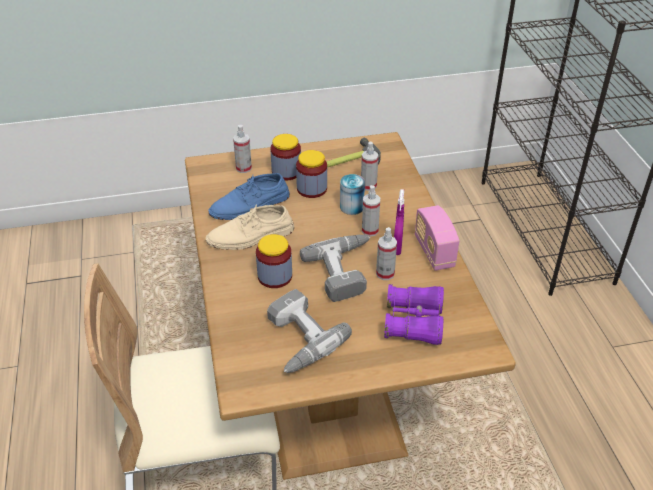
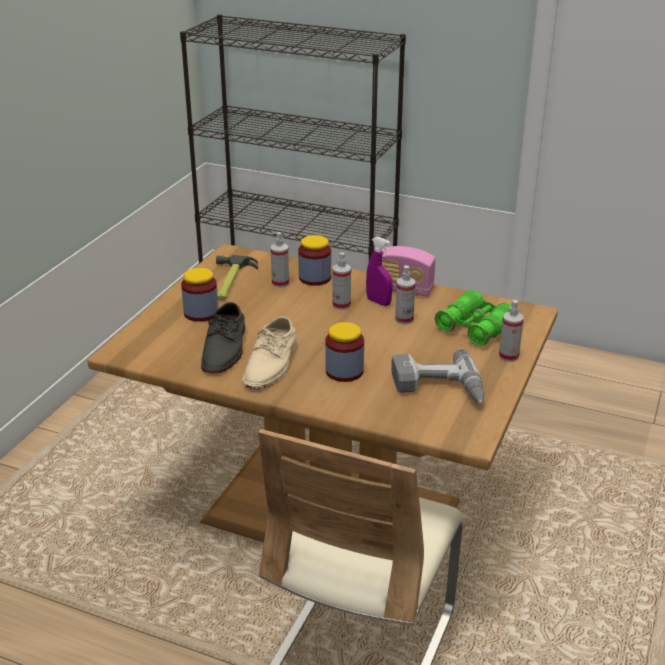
camera: 55 degrees left, 10 degrees down
blue shoe [209,173,290,220] -> grey shoe [201,302,245,373]
spray bottle [233,125,252,173] -> spray bottle moved to [499,300,524,362]
jar [296,150,327,198] -> jar moved to [298,235,331,286]
power drill [300,235,370,302] -> none
can [340,174,365,215] -> none
purple binoculars [384,284,444,345] -> green binoculars [435,290,512,346]

